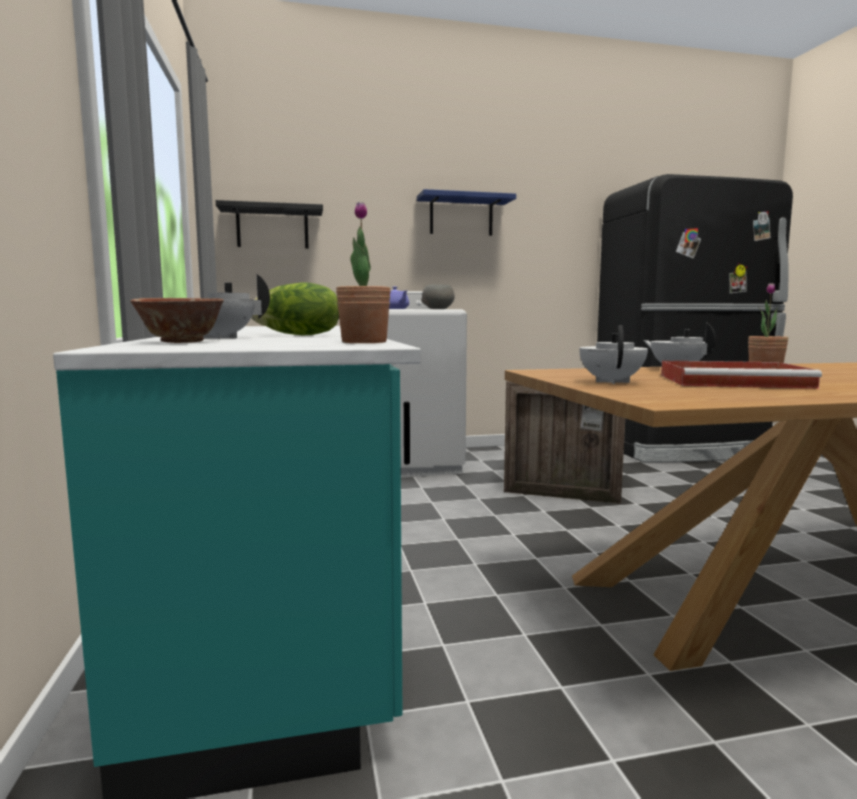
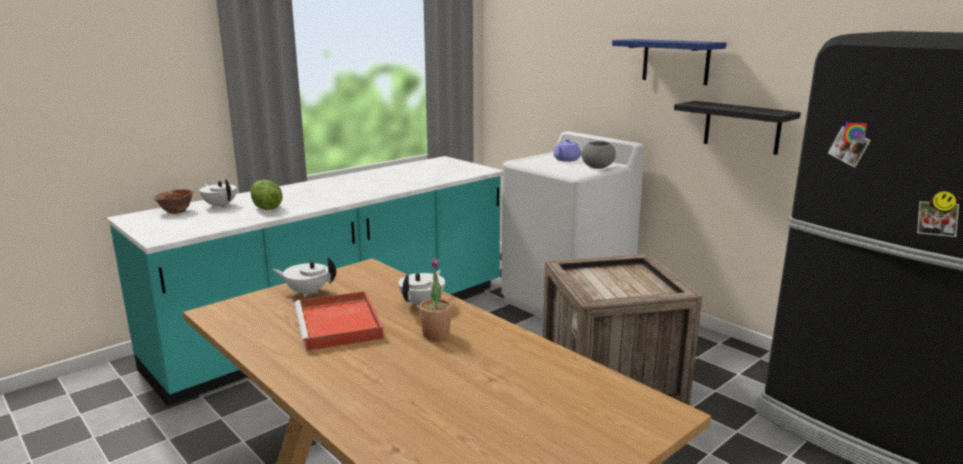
camera: 60 degrees right, 10 degrees up
black shelf [216,200,323,249] -> black shelf moved to [674,101,801,155]
potted plant [336,202,391,343] -> none
white teapot [579,325,648,384] -> white teapot turned 150 degrees counterclockwise [273,257,336,297]

